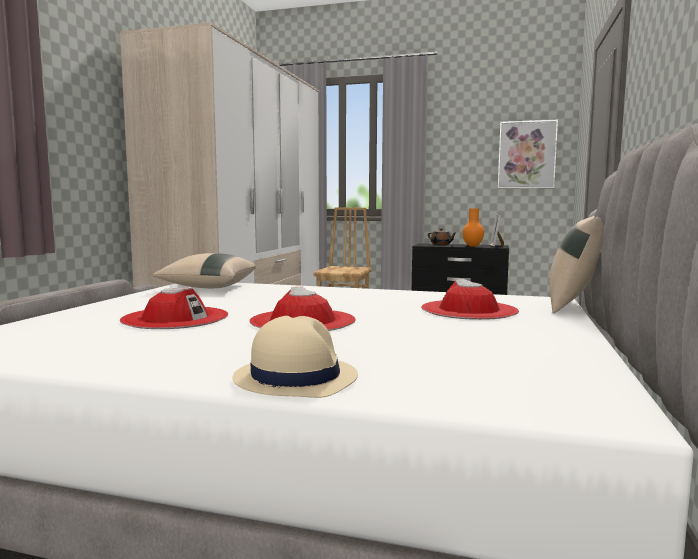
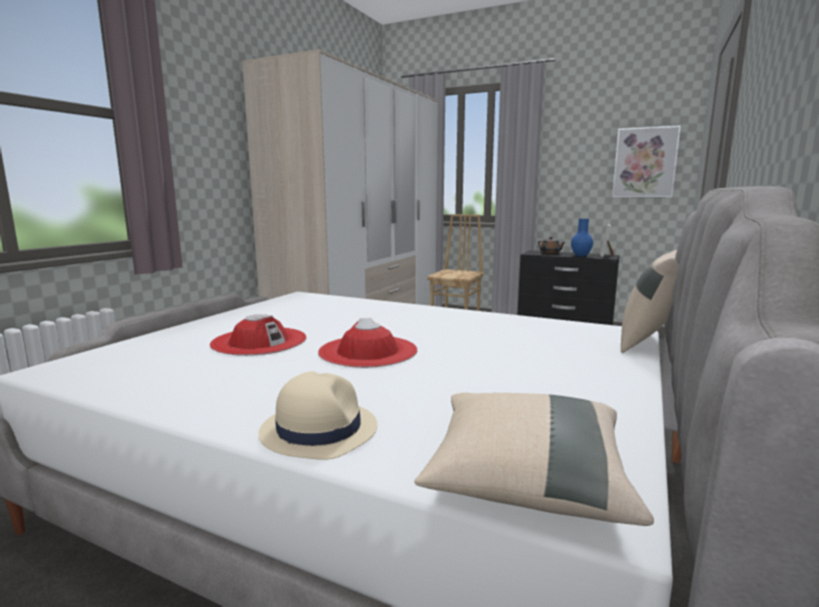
camera: 10 degrees right, 5 degrees up
beige pillow [152,253,256,288] -> beige pillow moved to [415,392,654,526]
red hat [421,279,519,320] -> none
orange vase [462,209,484,247] -> blue vase [571,219,593,257]

